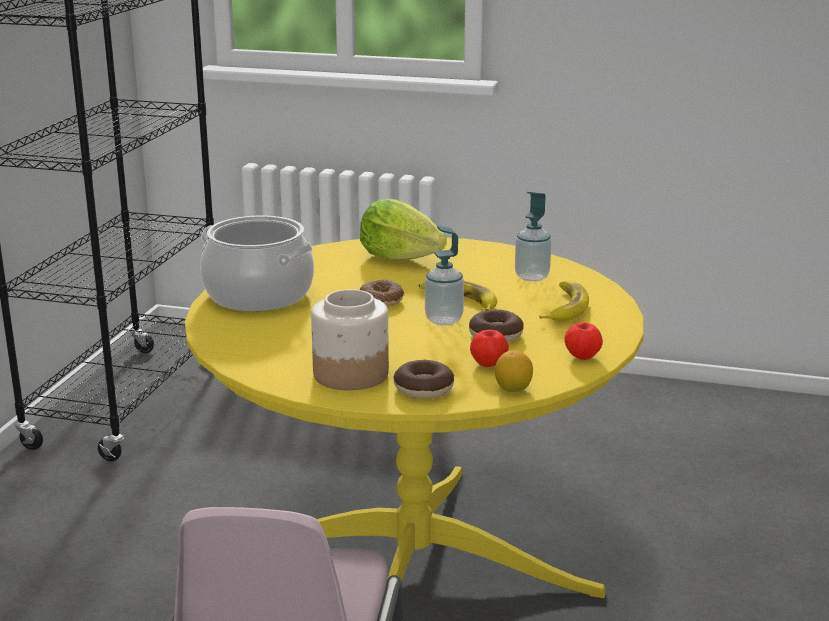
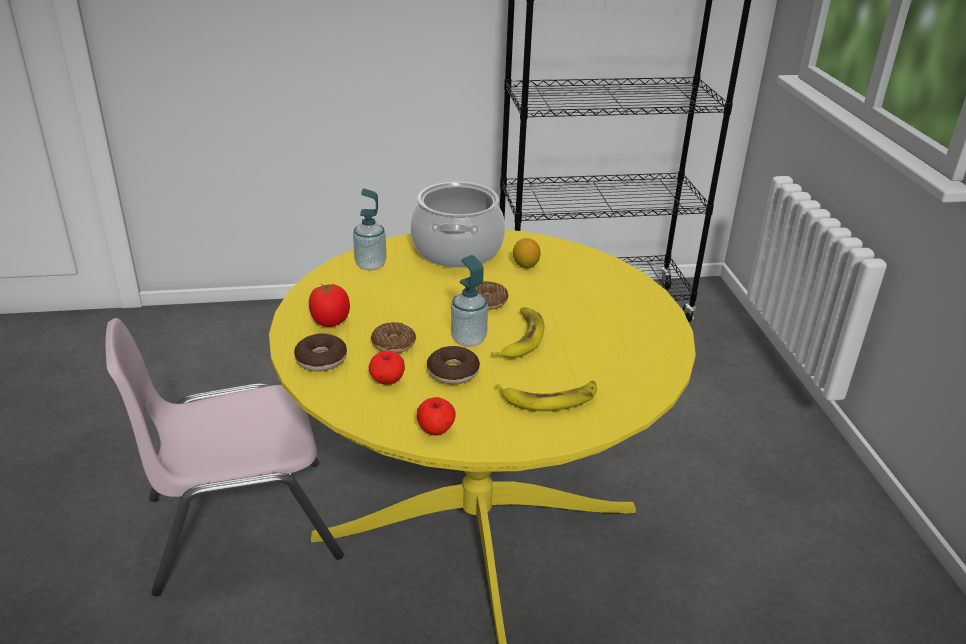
camera: 65 degrees right, 10 degrees up
jar [311,289,389,390] -> tomato [309,283,350,327]
lettuce [360,199,447,261] -> none
lemon [495,350,533,392] -> lemon moved to [513,238,541,268]
soap dispenser [515,192,552,282] -> soap dispenser moved to [353,189,386,270]
none -> donut [371,322,416,353]

